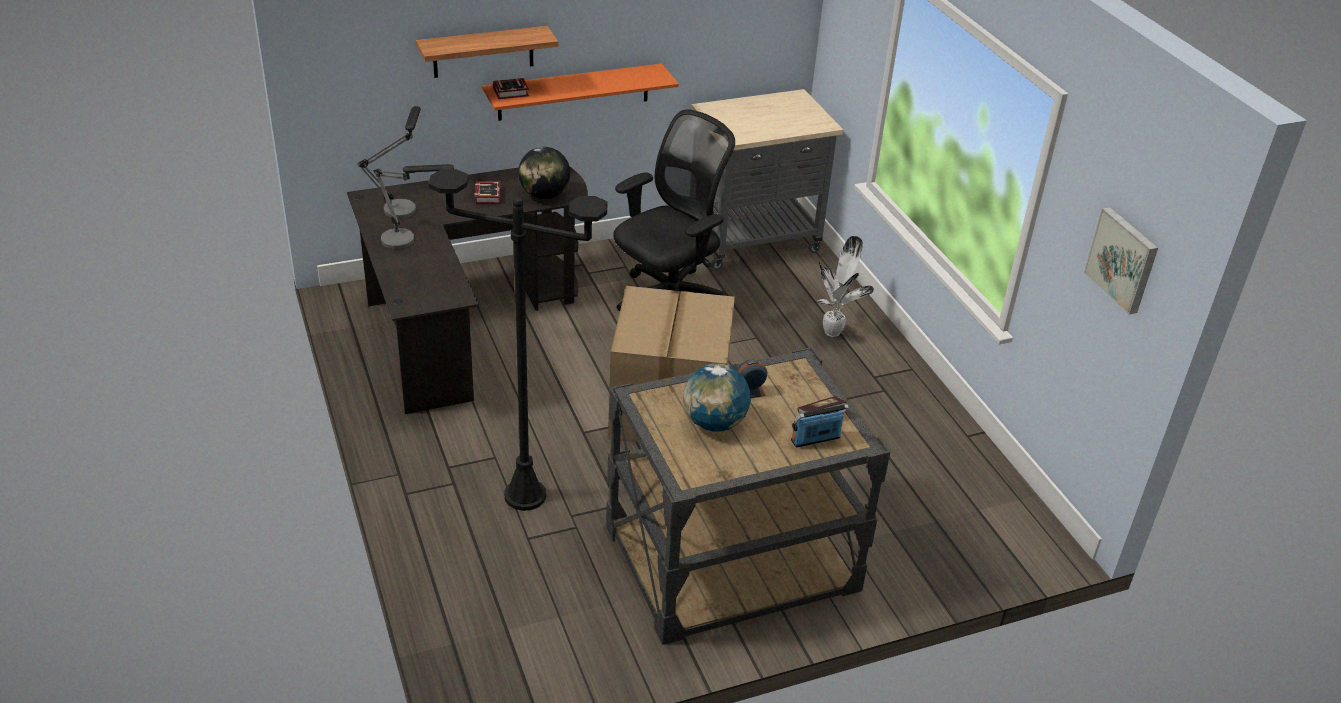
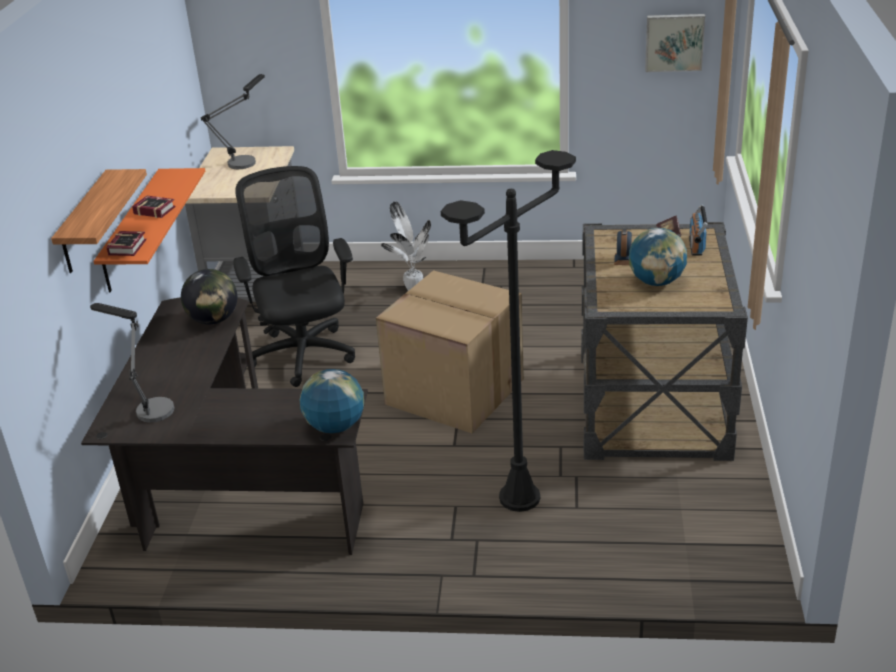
camera: 60 degrees left, 5 degrees down
table lamp [374,164,454,249] -> table lamp moved to [201,74,265,169]
book [475,181,501,204] -> book moved to [132,195,176,218]
none -> globe [299,369,364,433]

